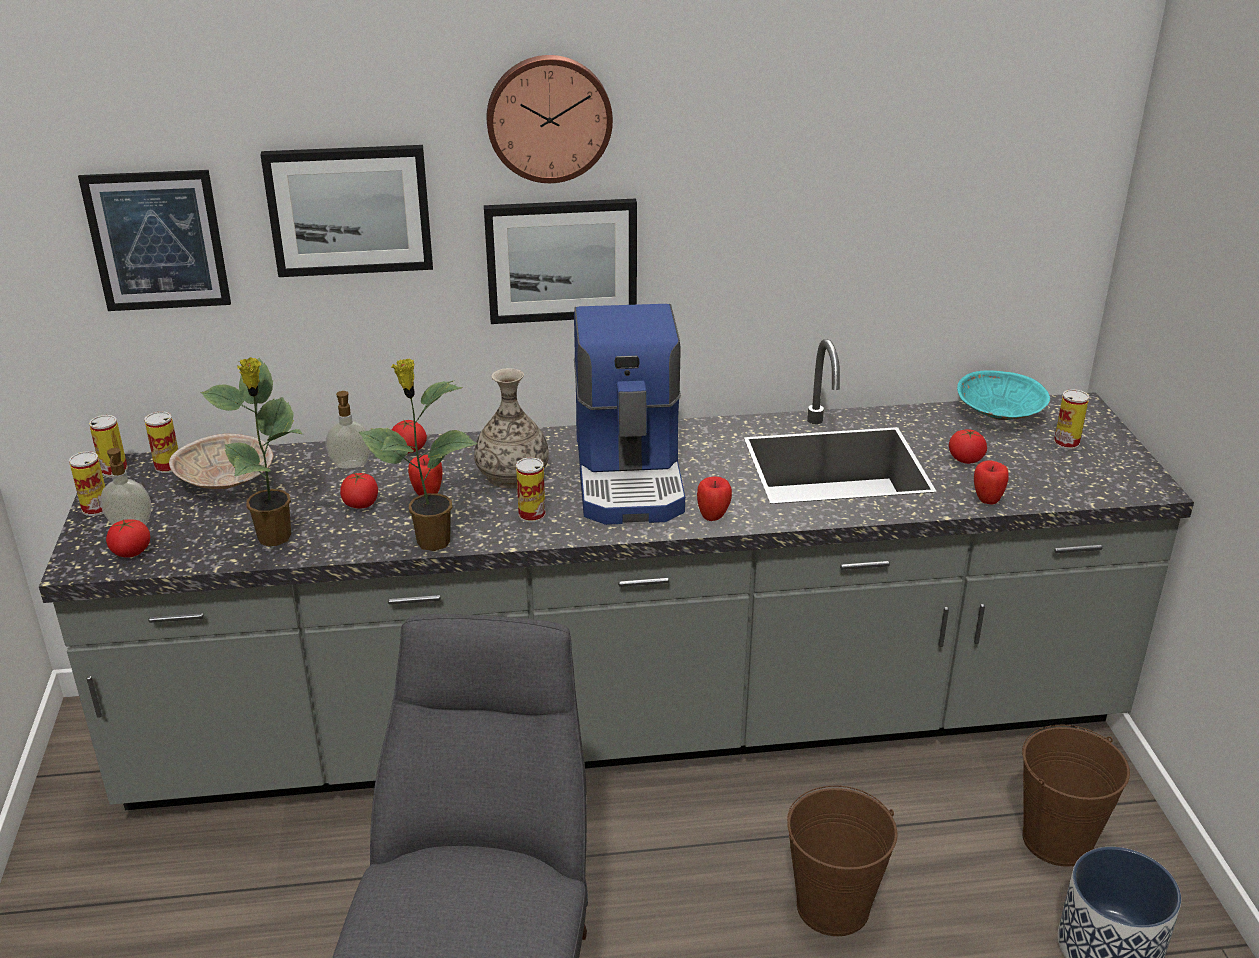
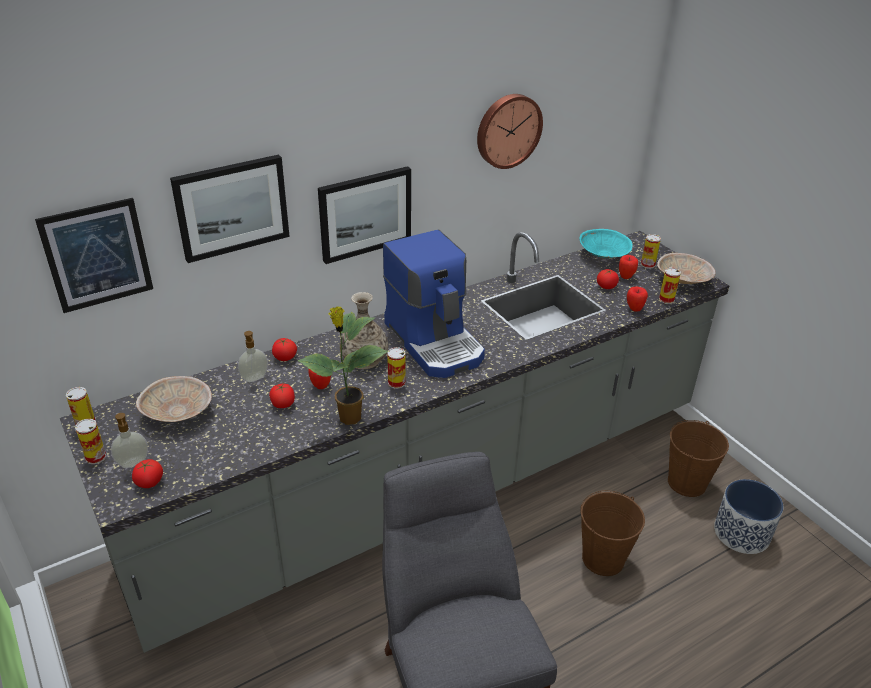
camera: 25 degrees left, 5 degrees up
can [144,411,178,473] -> can moved to [659,267,681,304]
potted plant [200,357,303,546] -> none
wall clock [487,55,613,183] -> wall clock moved to [477,94,543,169]
apple [697,476,732,521] -> apple moved to [619,255,638,279]
none -> beige bowl [657,253,716,284]

